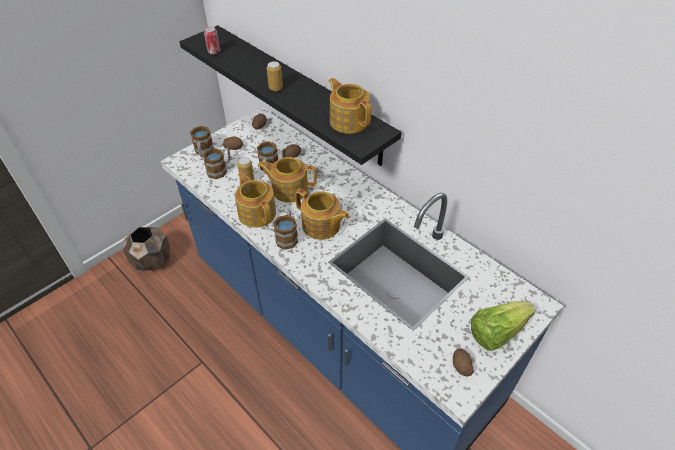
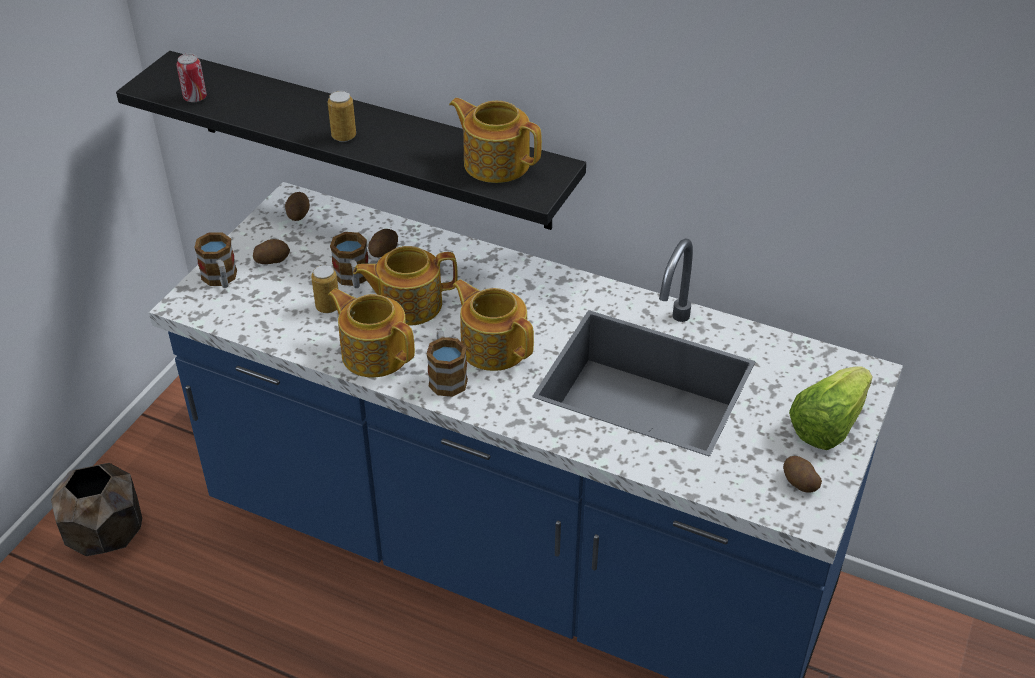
camera: 20 degrees left, 5 degrees down
mug [202,148,231,179] -> none
teapot [295,189,349,240] -> teapot turned 150 degrees counterclockwise [453,279,534,371]

